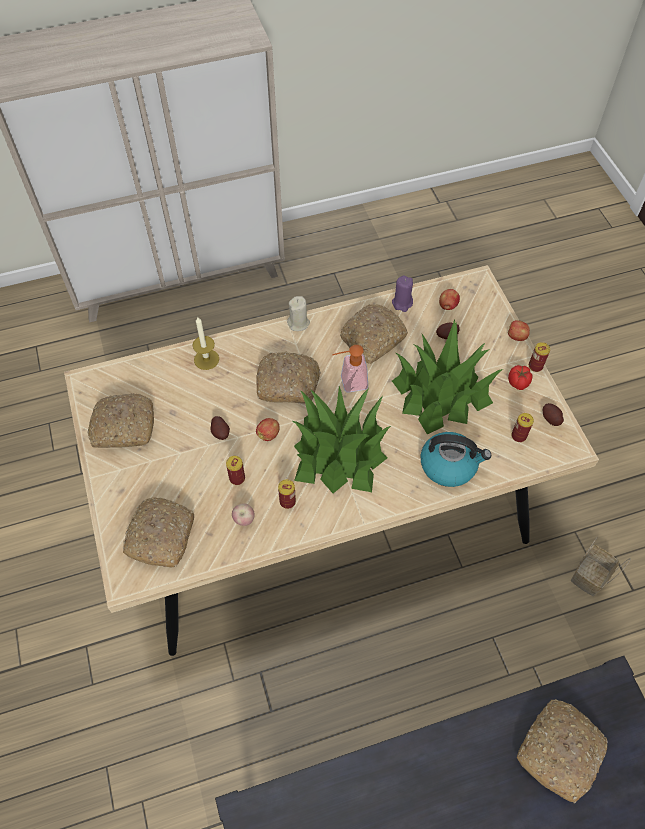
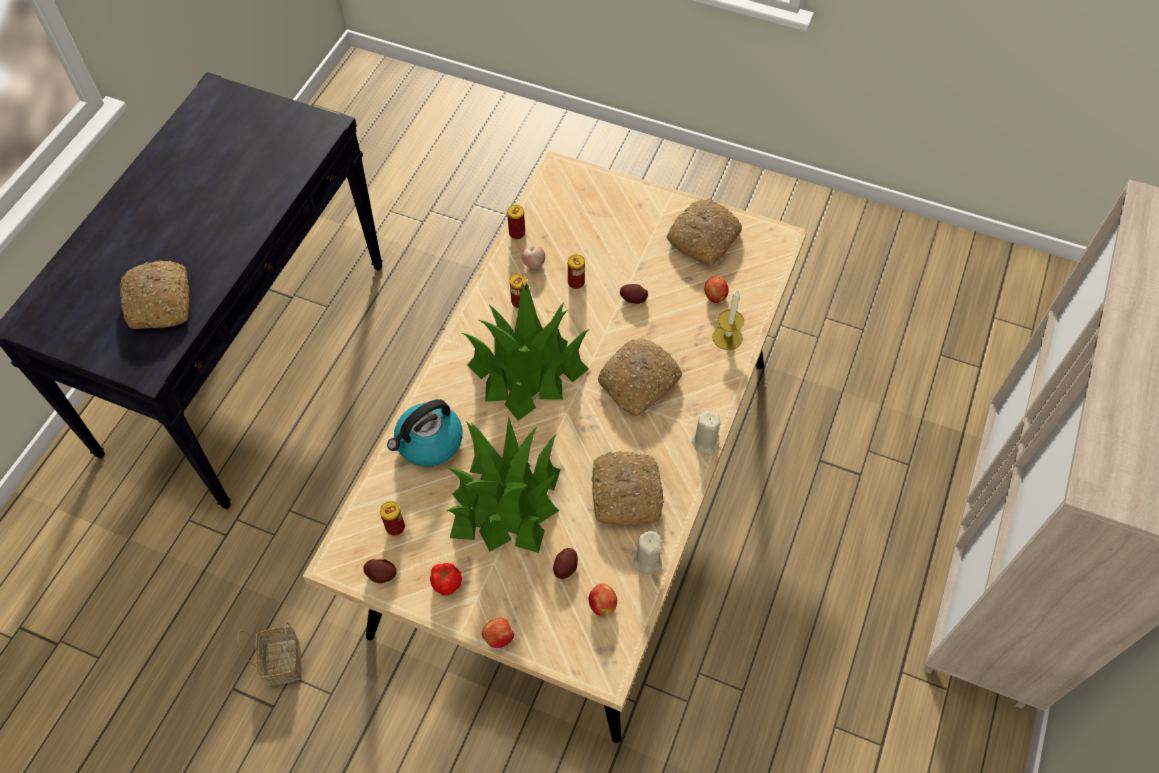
camera: 130 degrees right, 0 degrees up
bread [123,497,194,567] -> none
apple [256,418,280,441] -> apple moved to [704,277,729,303]
soap dispenser [332,345,368,392] -> none
purple candle [392,275,413,312] -> beige candle [632,531,662,575]
can [529,342,550,372] -> can moved to [507,205,525,239]

